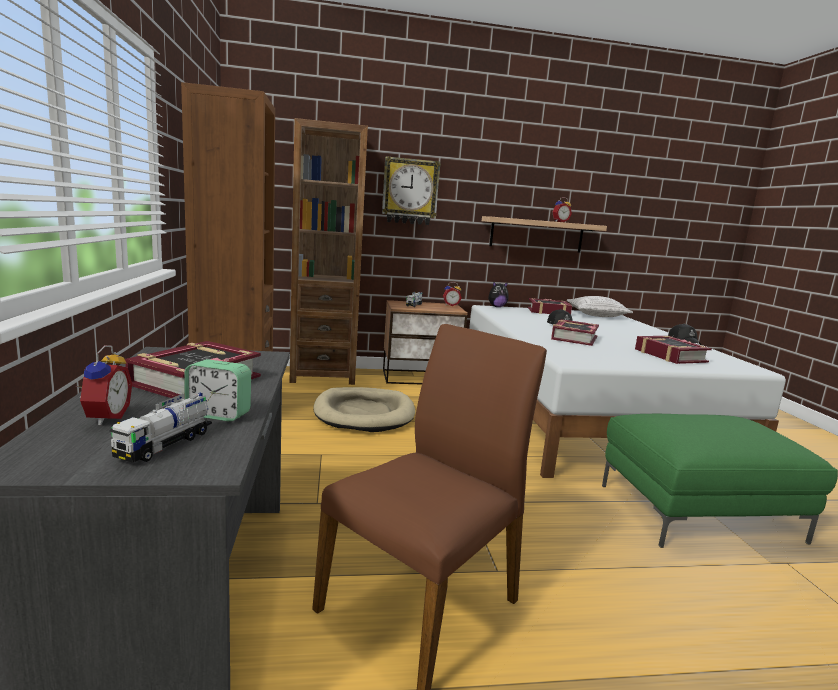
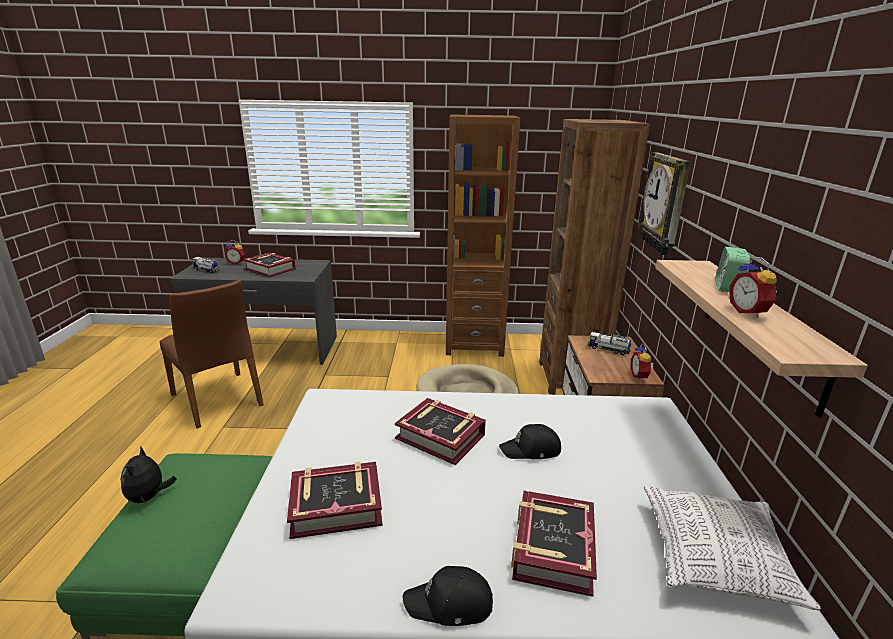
camera: 100 degrees right, 10 degrees up
alarm clock [184,359,251,422] -> alarm clock moved to [715,247,750,292]
plush toy [488,281,509,307] -> plush toy moved to [121,446,177,503]
book [528,298,572,314] -> book moved to [511,491,597,597]

